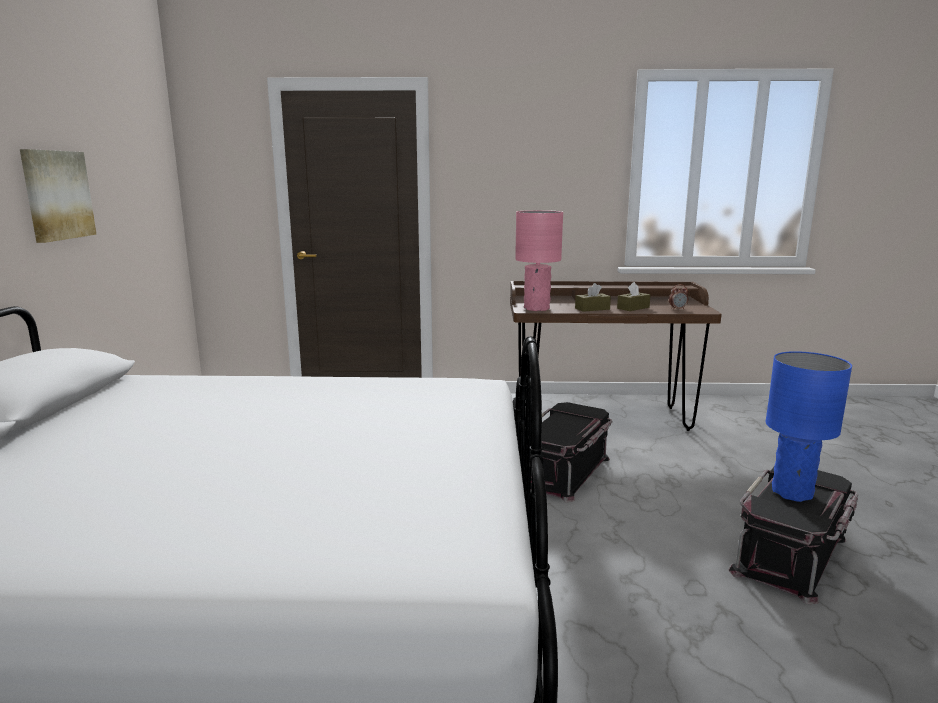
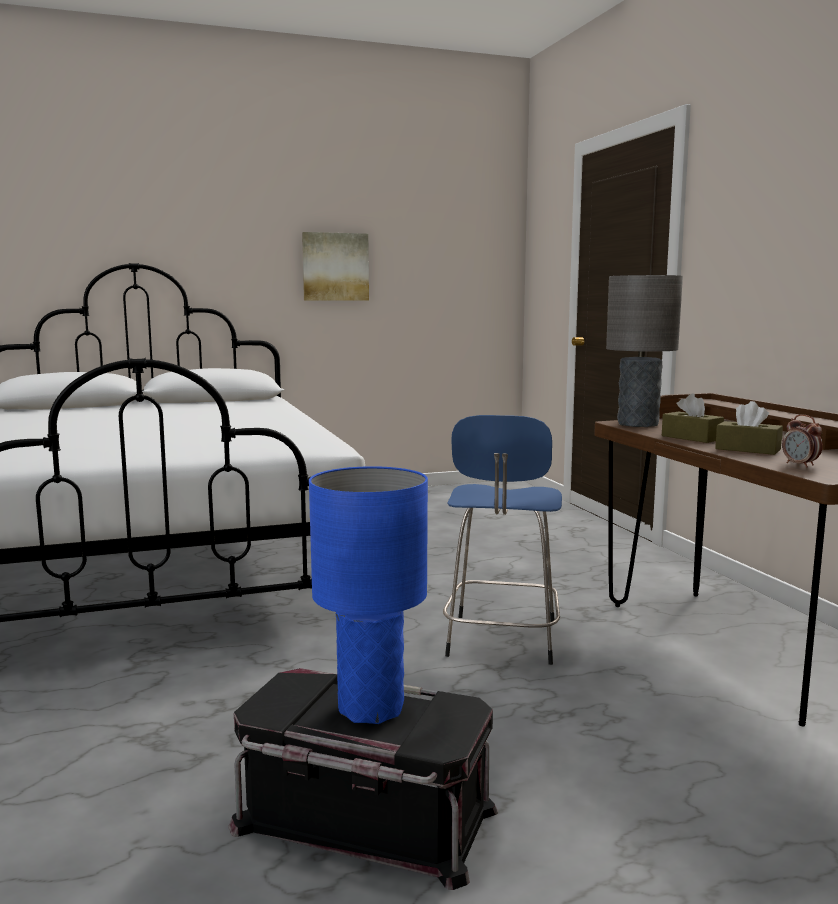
camera: 70 degrees right, 5 degrees down
pink table lamp [515,210,563,311] -> grey table lamp [606,275,683,427]
black storage box [531,402,613,502] -> blue stool [443,415,562,665]

